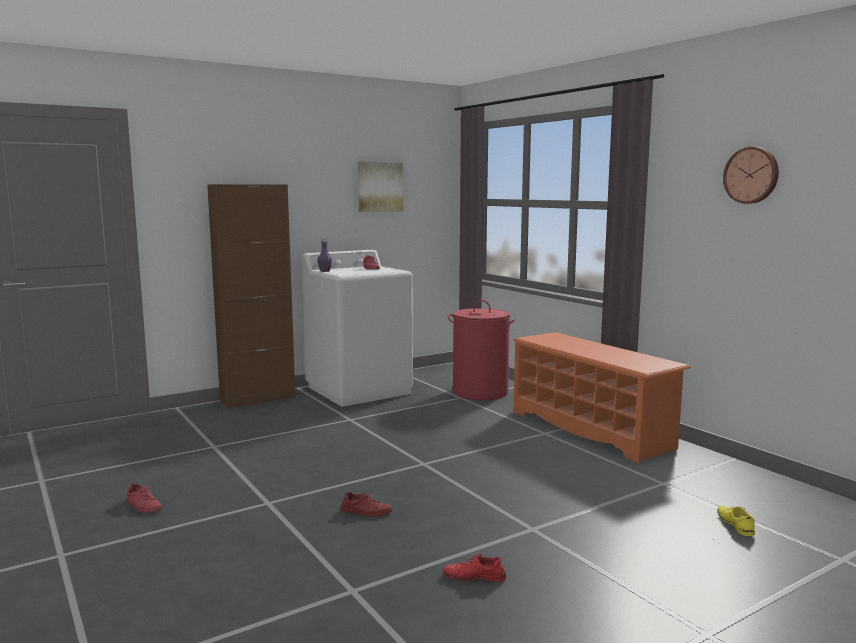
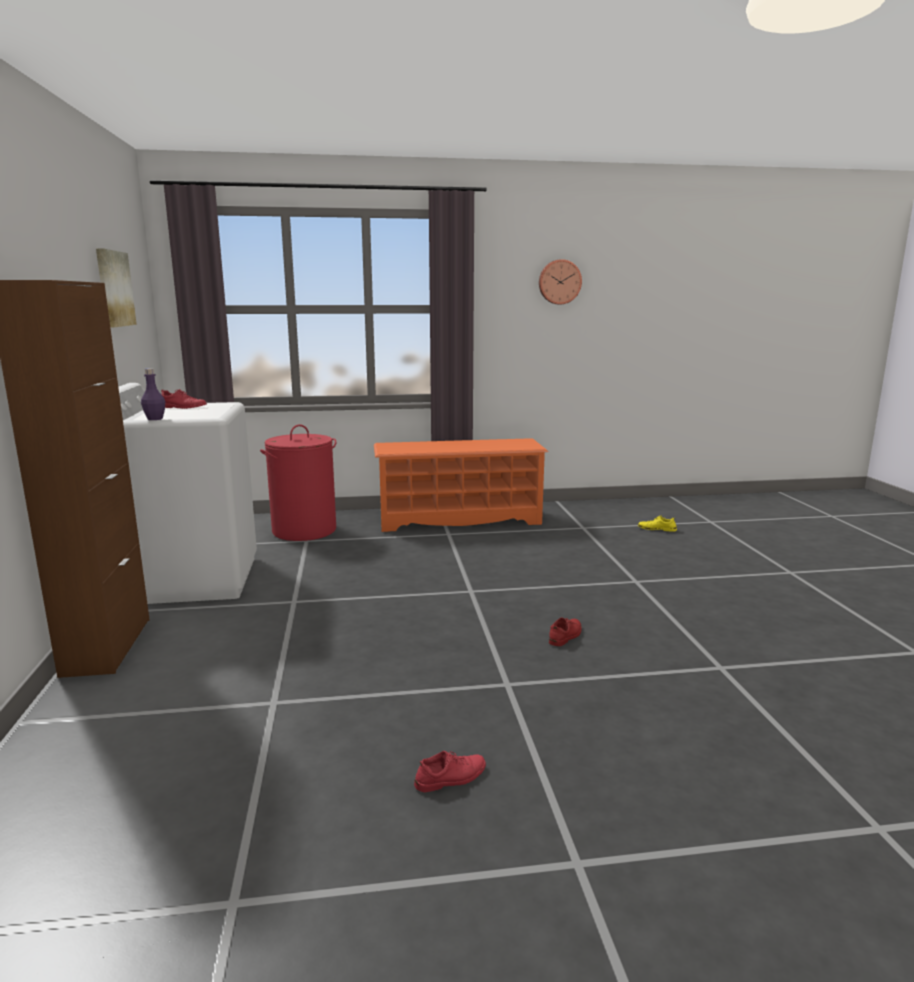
camera: 65 degrees left, 5 degrees up
red shoe [443,553,506,582] -> none

